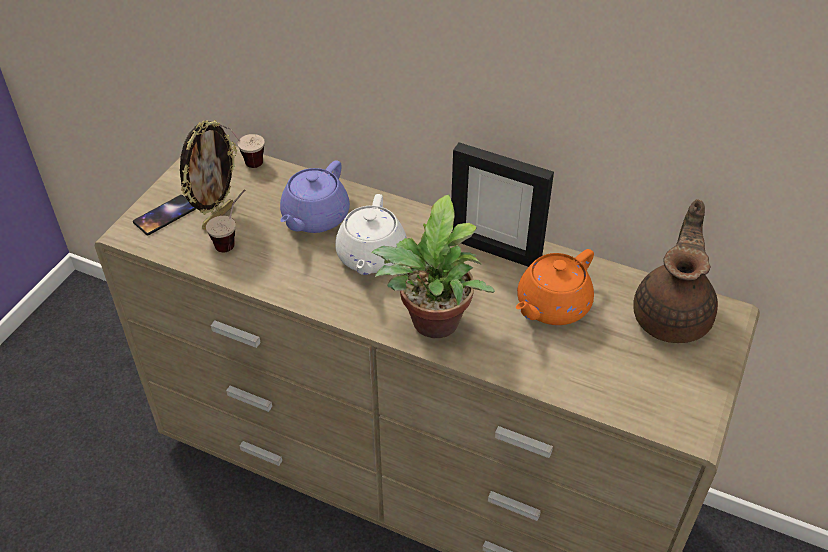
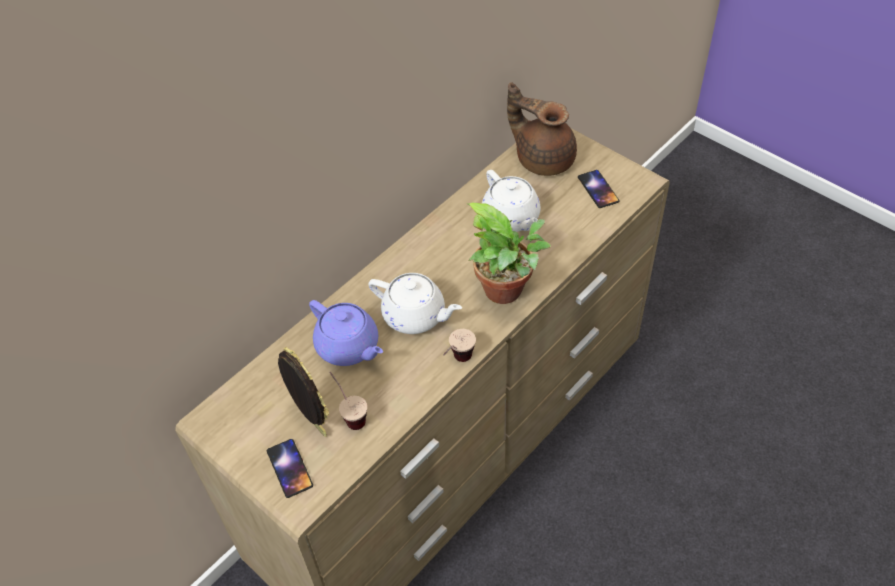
camera: 70 degrees left, 5 degrees up
cup [219,124,265,168] -> cup moved to [443,329,476,362]
picture frame [451,142,554,267] -> none
orange teapot [516,249,594,325] -> white teapot [482,170,540,232]
none -> phone [578,170,620,208]

